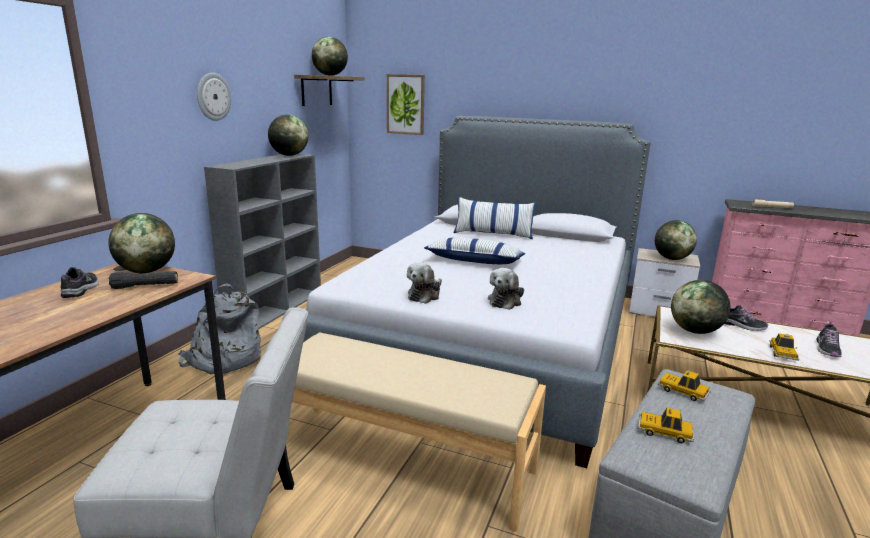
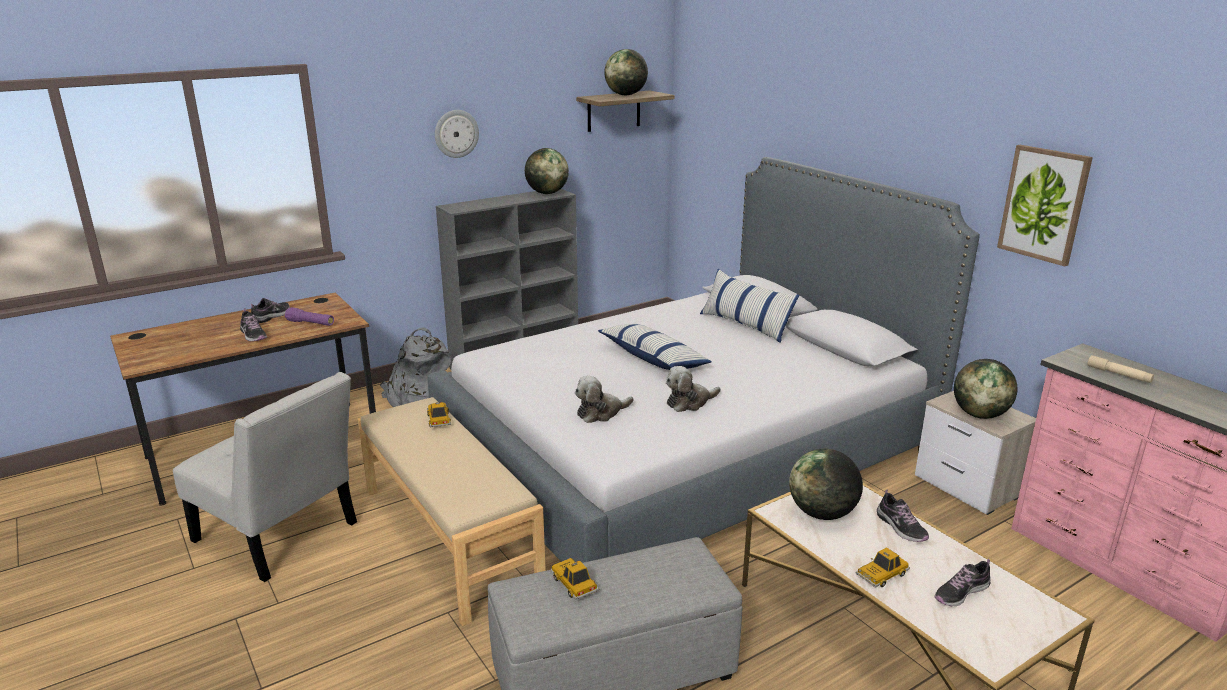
camera: 35 degrees right, 5 degrees up
globe [108,213,175,273] -> none
black flashlight [109,271,178,289] -> purple flashlight [285,307,334,326]
picture [387,74,425,135] -> picture moved to [997,145,1093,266]
plush toy [407,262,442,304] -> plush toy moved to [666,366,721,412]
toy car [657,370,711,401] -> toy car moved to [427,402,451,427]
none -> shoe [240,309,267,341]

